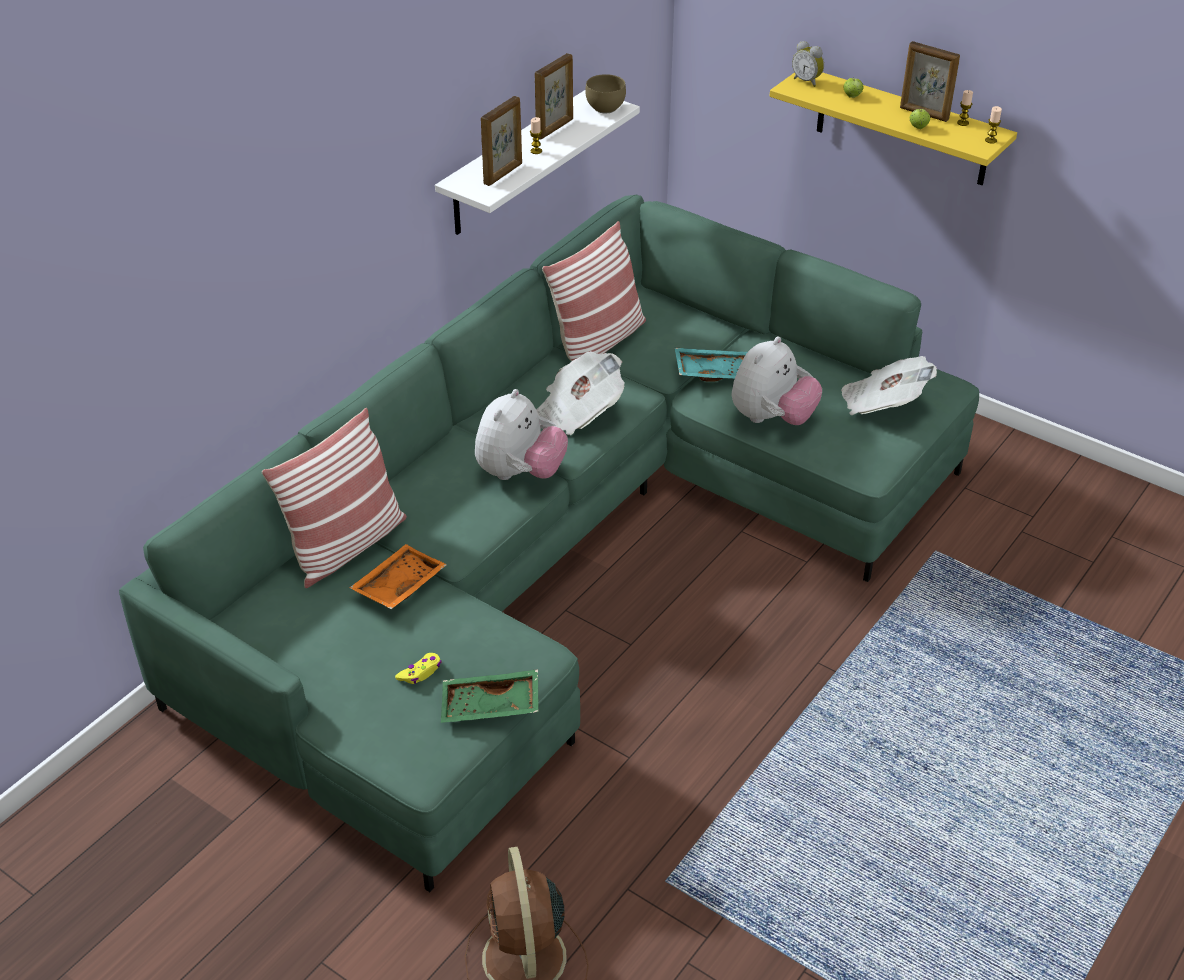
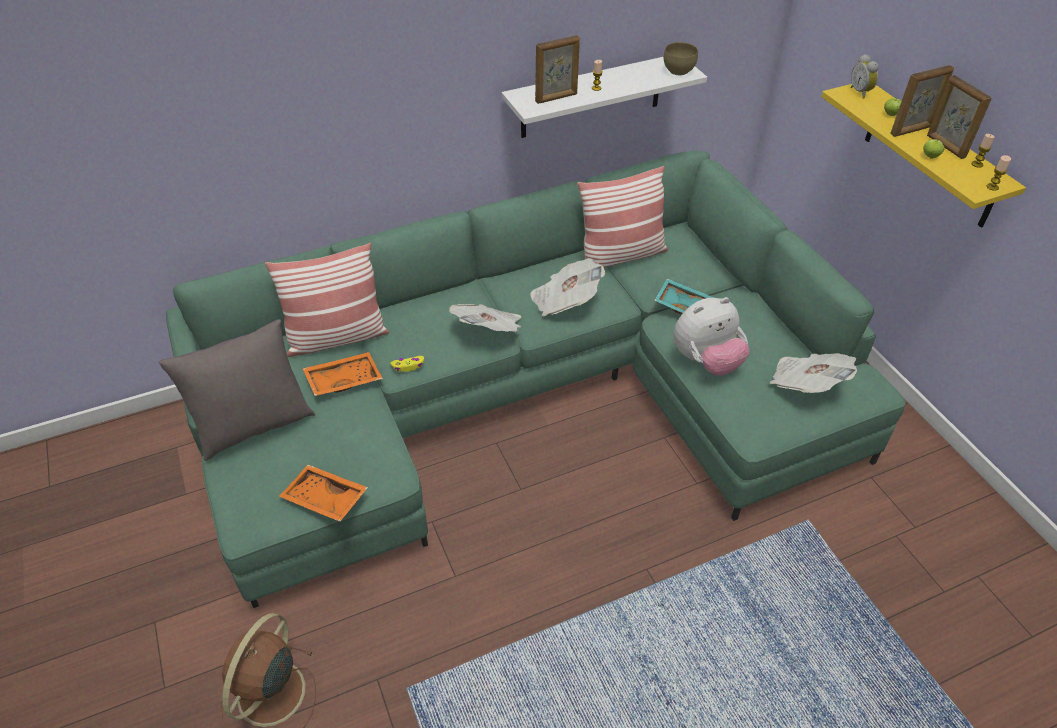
camera: 30 degrees right, 5 degrees up
yellow game controller [395,653,441,684] -> yellow game controller moved to [391,356,424,372]
green tray [441,669,539,723] -> orange tray [279,465,368,521]
plush toy [475,389,568,480] -> newspaper [449,304,521,332]
picture frame [535,53,573,139] -> picture frame moved to [890,65,954,137]
none -> grey pillow [159,319,315,461]

